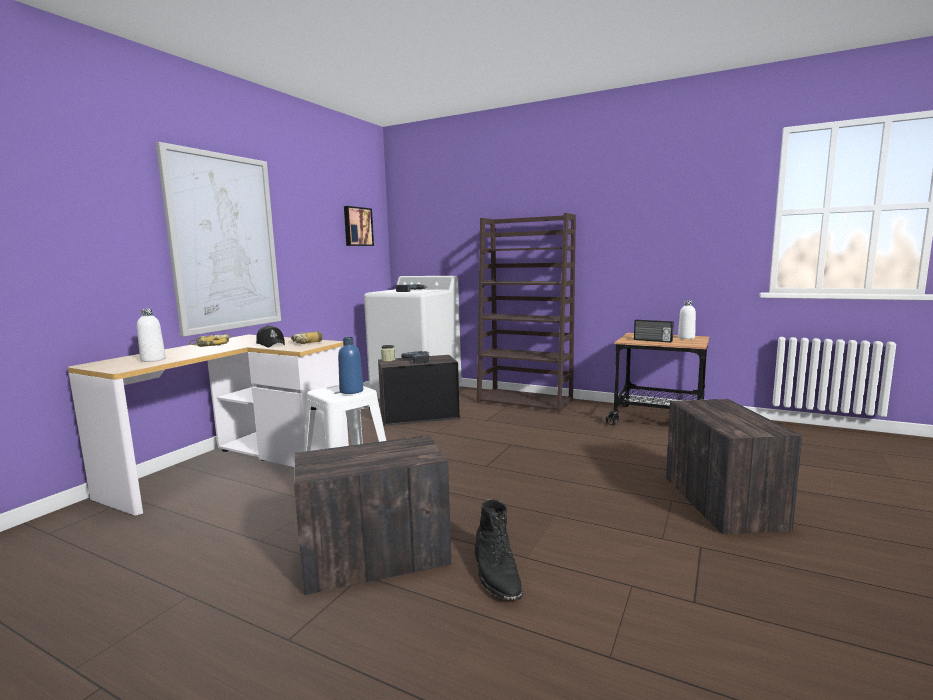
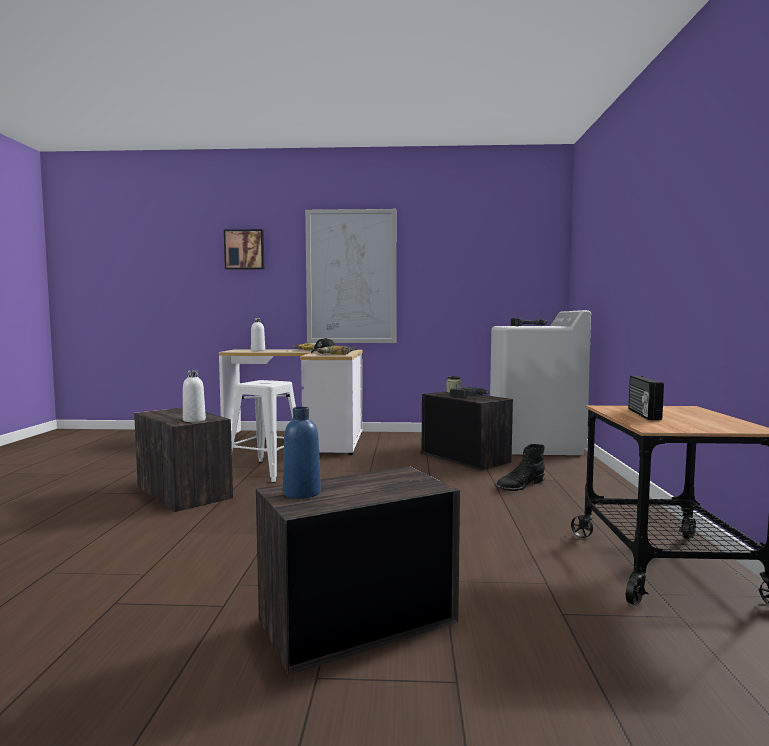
camera: 65 degrees right, 5 degrees down
blue bottle [338,337,363,394] -> blue bottle moved to [283,407,321,499]
picture [344,206,374,246] -> picture moved to [224,229,264,270]
black boot [475,499,523,600] -> black boot moved to [495,444,545,491]
brown bookcase [477,213,576,413] -> none
white bottle [678,300,696,339] -> white bottle moved to [183,370,206,422]

